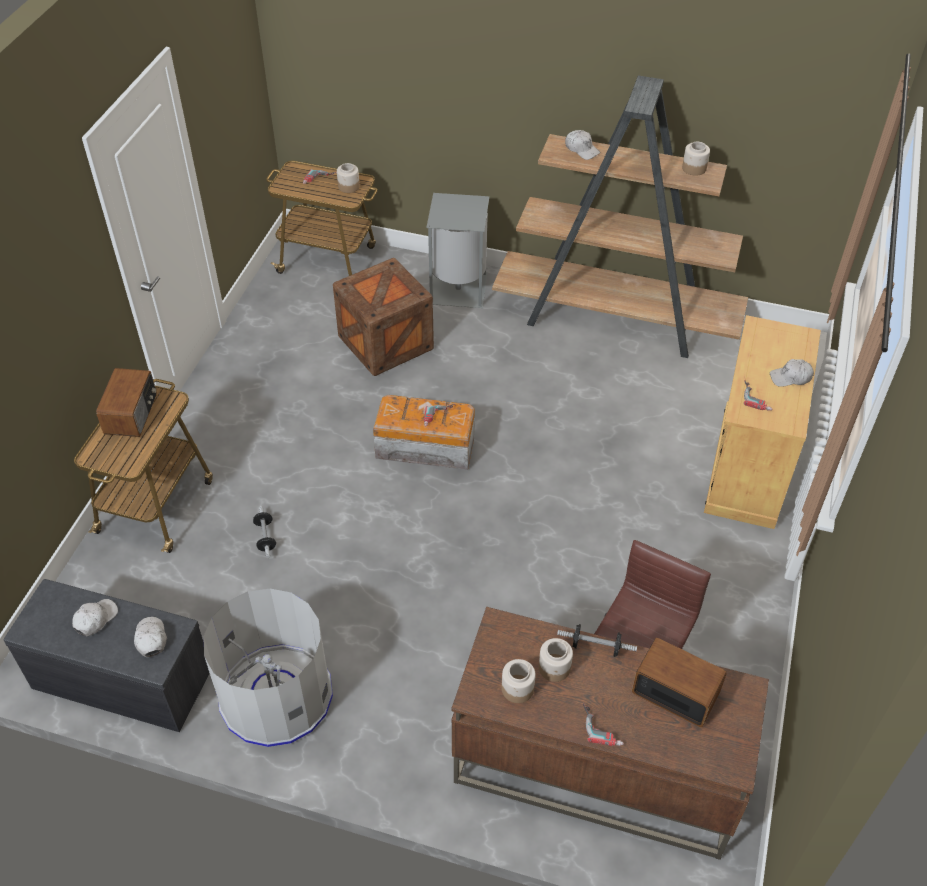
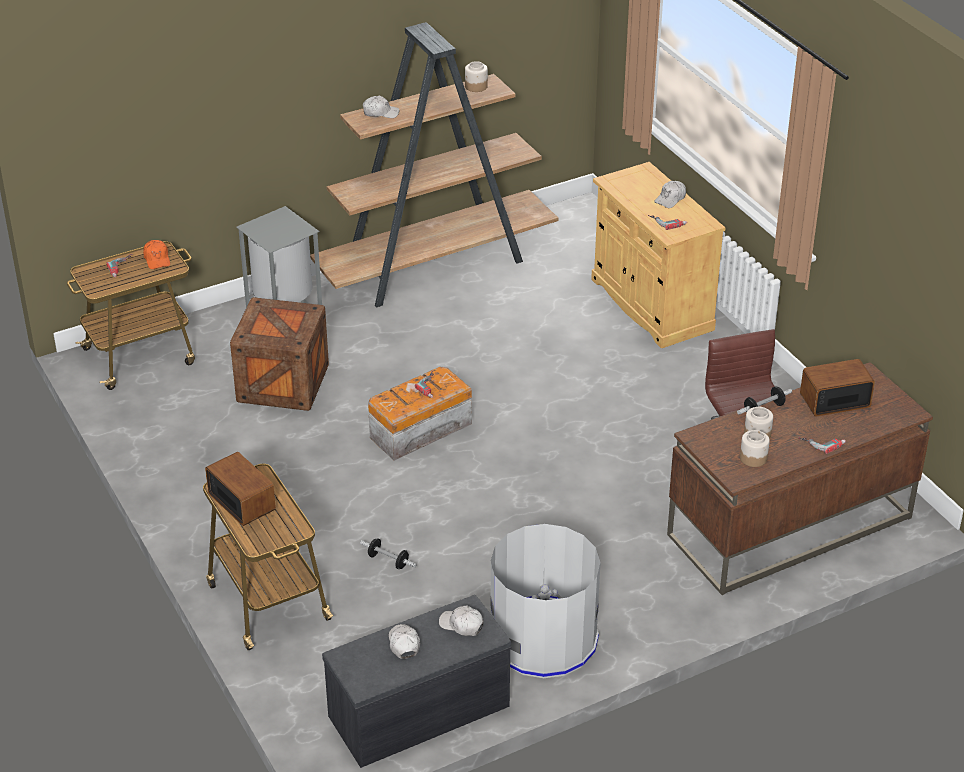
camera: 45 degrees left, 10 degrees down
jar [337,163,360,193] -> orange cap [143,240,170,269]

